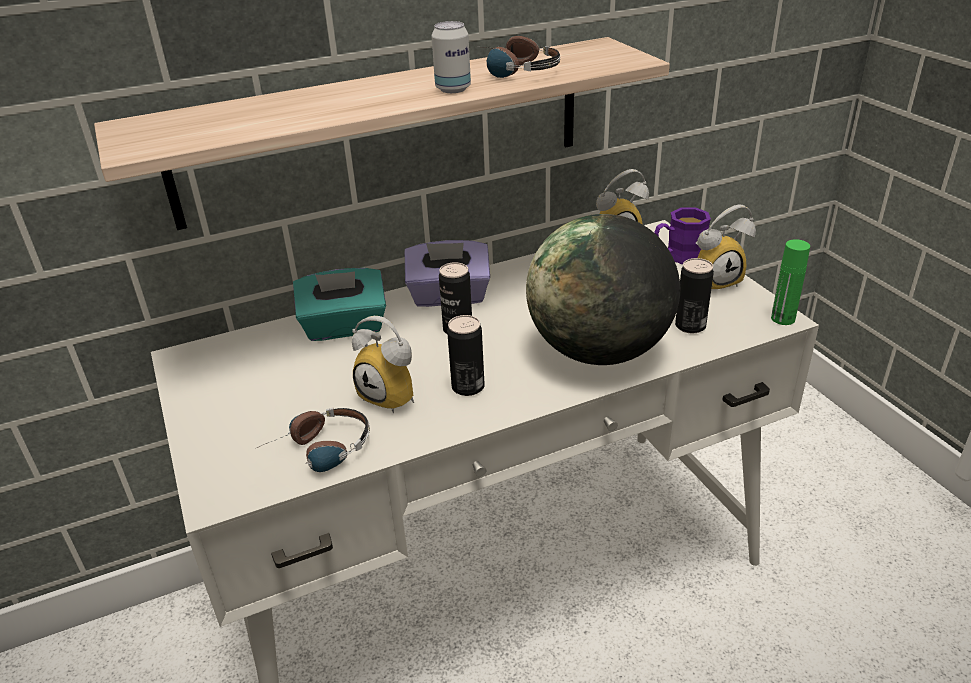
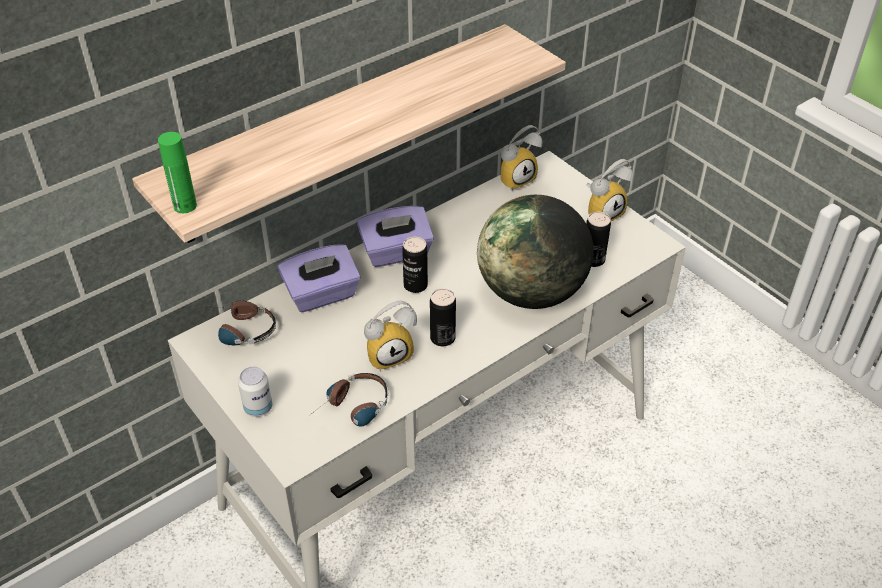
camera: 15 degrees left, 10 degrees up
turquoise tissue box [293,268,386,341] -> purple tissue box [278,244,361,312]
alarm clock [352,316,414,413] -> alarm clock turned 45 degrees counterclockwise [364,301,417,371]
can [432,21,471,93] -> can moved to [238,367,272,417]
headphones [486,36,560,78] -> headphones moved to [214,300,276,345]
purple mug [654,208,711,264] -> none
green bottle [771,239,810,325] -> green bottle moved to [158,132,197,213]

